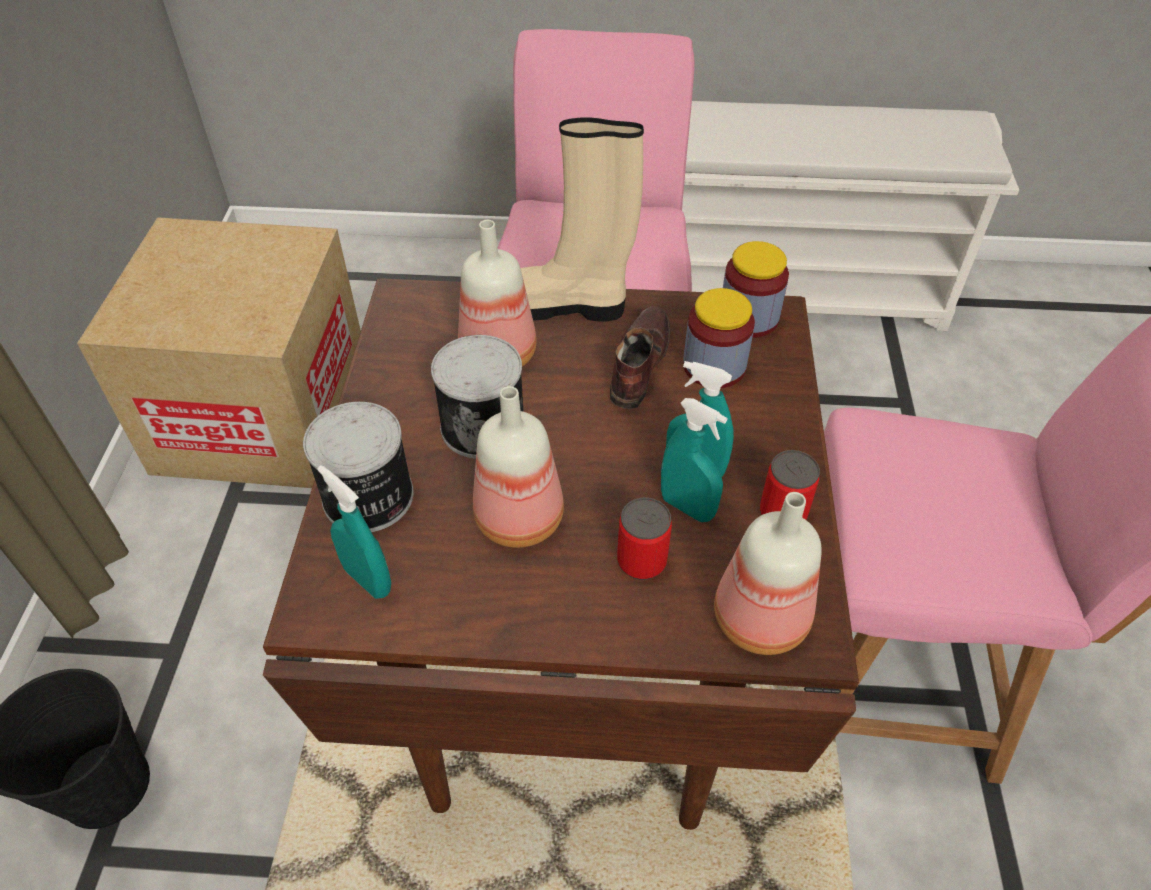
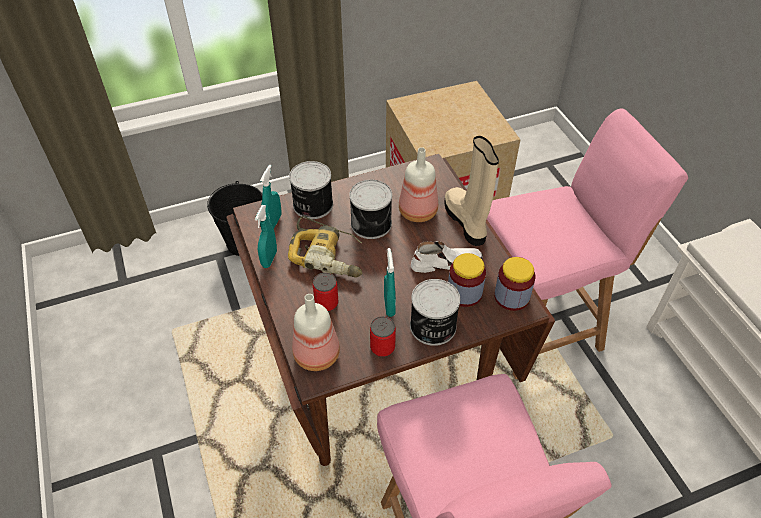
camera: 65 degrees right, 0 degrees up
bottle [473,386,564,548] -> power drill [288,216,362,277]
brown shoe [610,306,670,409] -> white shoe [411,241,483,273]
turquoise spray bottle [661,398,728,522] -> turquoise spray bottle moved to [255,205,277,268]
none -> can [410,279,460,346]

